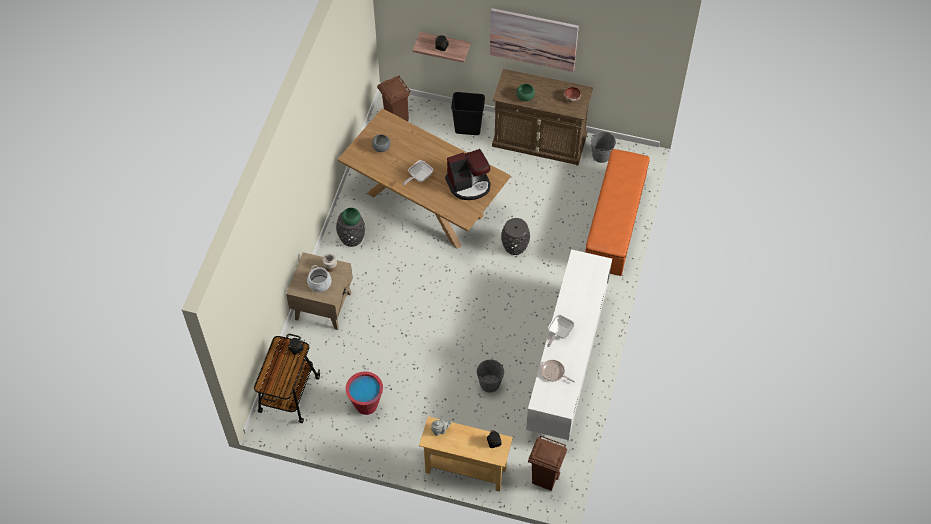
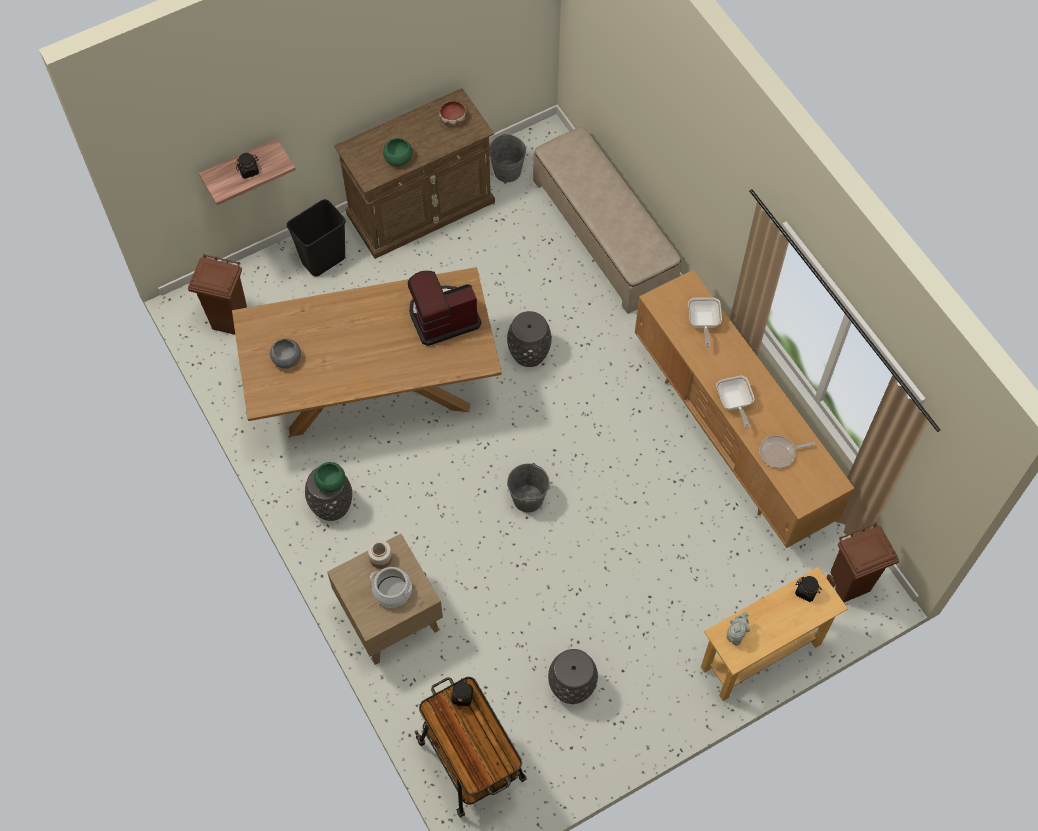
camera: 45 degrees left, 5 degrees up
red bucket [346,371,383,415] -> grey stool [548,649,598,704]
frying pan [402,160,433,186] -> frying pan moved to [688,298,722,347]
coffee machine [445,149,491,200] -> coffee machine turned 135 degrees counterclockwise [408,271,481,346]
grey bucket [477,359,504,393] -> grey bucket moved to [507,462,550,513]
picture [490,8,579,72] -> none
white cabinet [526,249,612,440] -> brown cabinet [635,270,855,548]
orange bench [585,149,650,276] -> beige bench [533,127,681,314]

